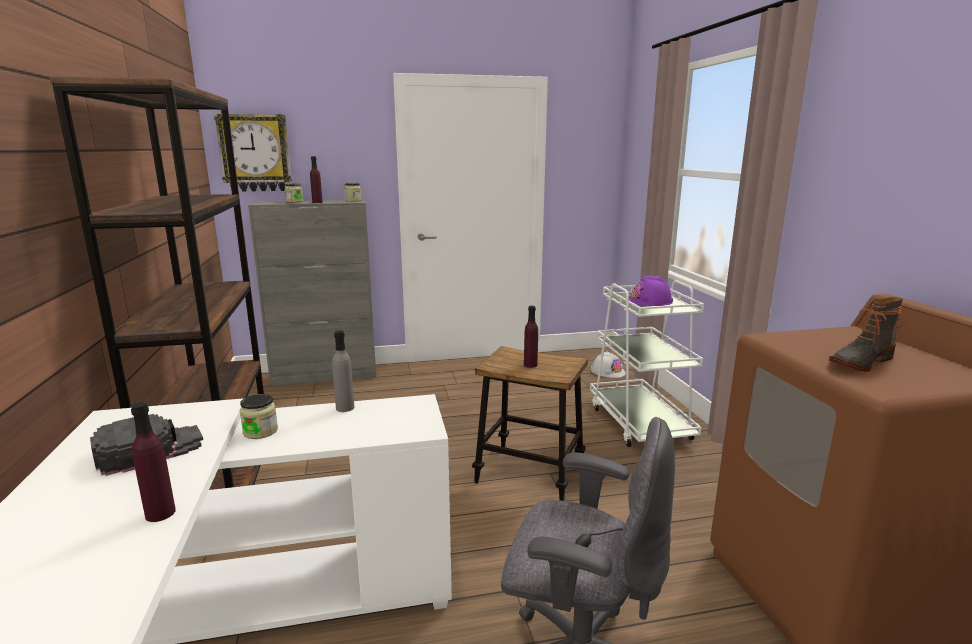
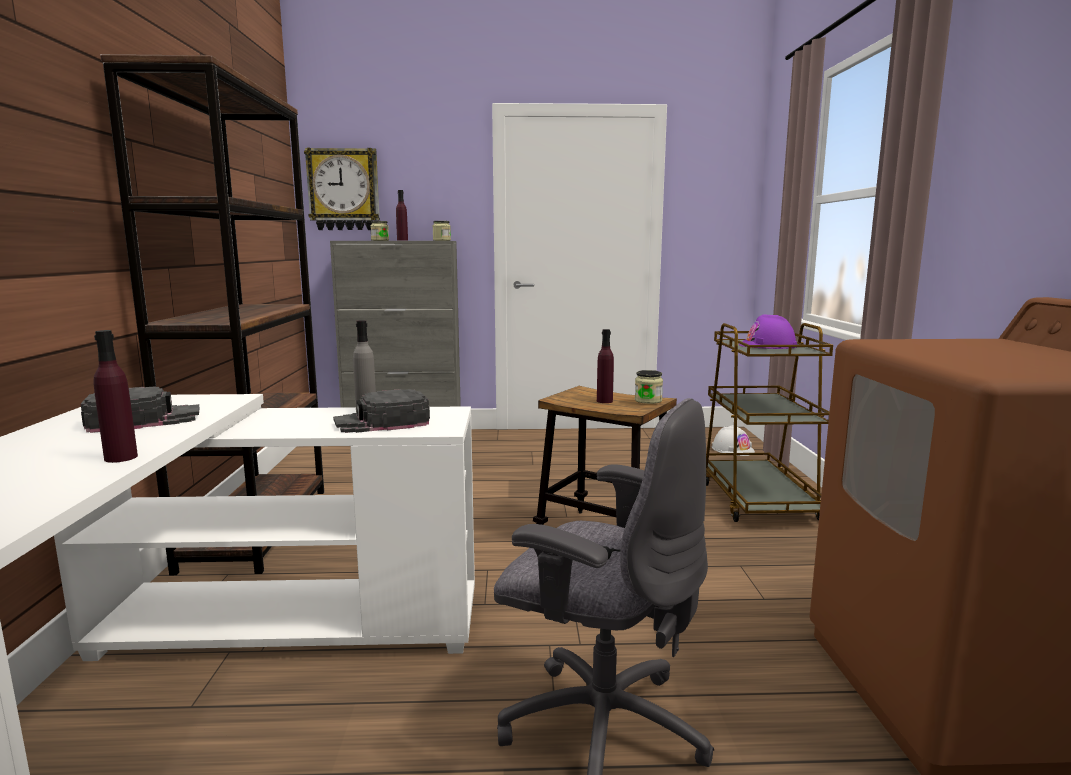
camera: 10 degrees right, 5 degrees down
jar [240,394,278,439] -> jar moved to [635,370,663,404]
white cart [590,280,704,447] -> brown cart [706,323,833,522]
boot [829,297,903,372] -> none
none -> black cap [333,389,430,433]

